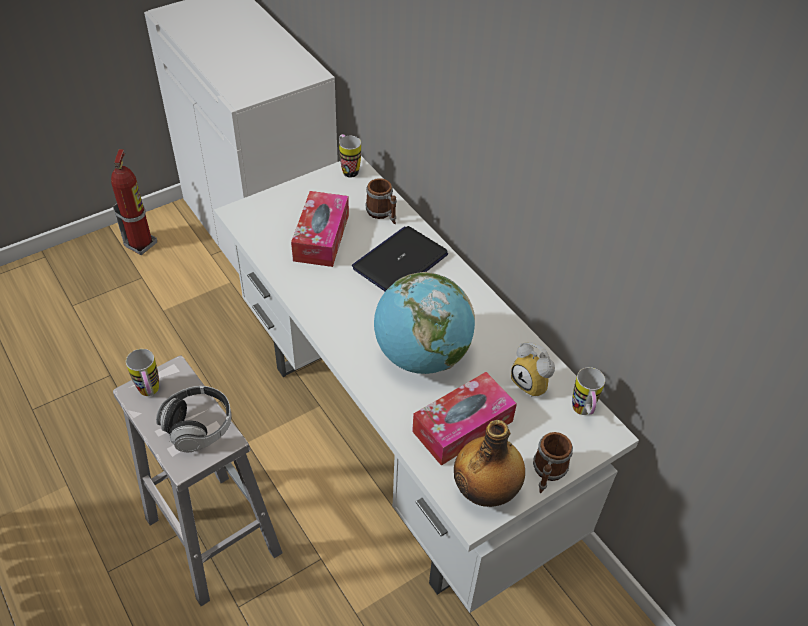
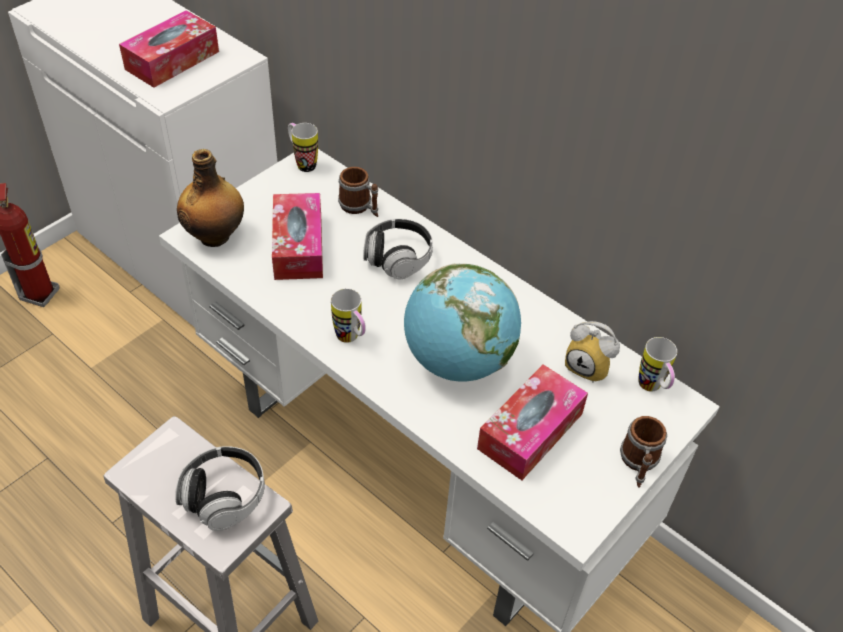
camera: 15 degrees left, 0 degrees up
mug [126,349,159,396] -> mug moved to [331,288,366,343]
laptop [352,226,448,291] -> headphones [363,219,433,279]
bottle [454,420,525,507] -> bottle moved to [177,149,244,247]
none -> tissue box [119,10,219,88]

